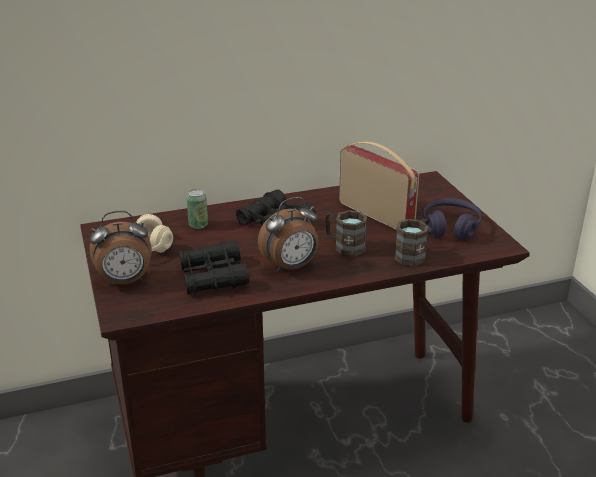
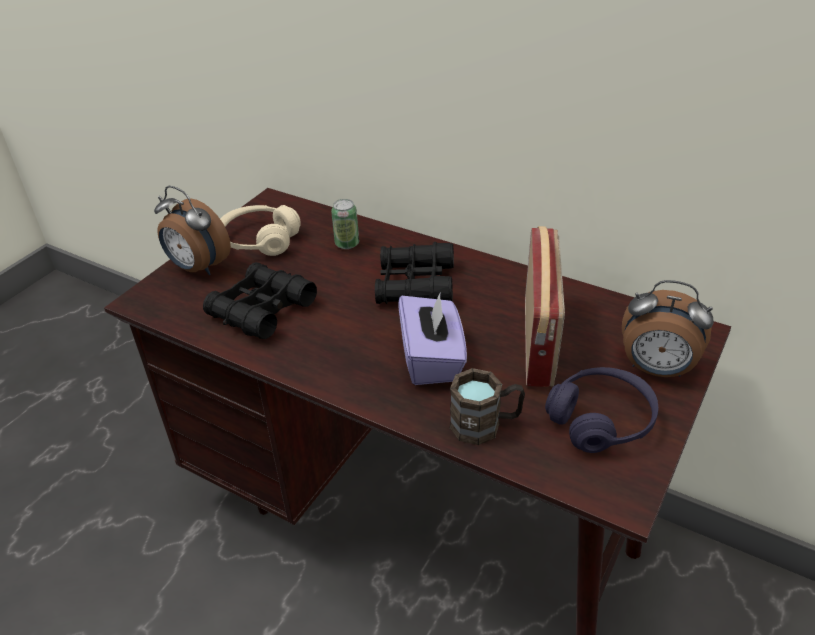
camera: 50 degrees right, 10 degrees up
alarm clock [258,197,319,272] -> alarm clock moved to [622,280,714,377]
brown mug [325,210,367,257] -> purple tissue box [398,291,467,385]

